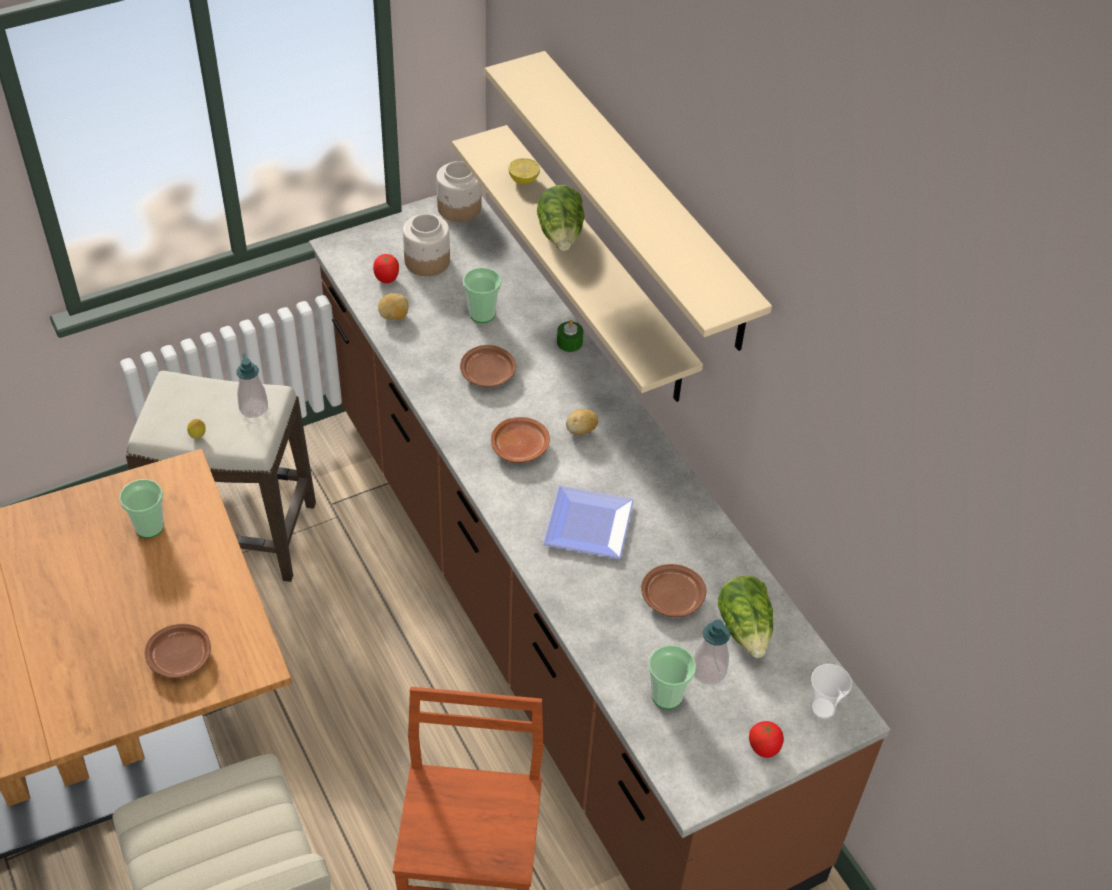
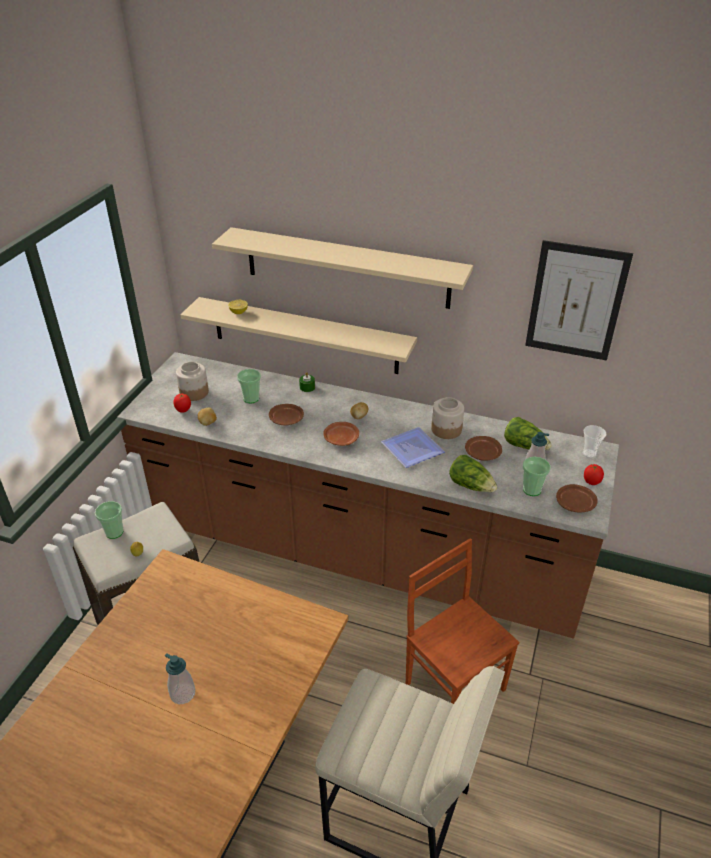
camera: 40 degrees left, 10 degrees down
cup [119,479,164,538] -> cup moved to [95,501,123,539]
brown plate [145,624,211,678] -> brown plate moved to [556,484,598,513]
soap dispenser [236,353,268,418] -> soap dispenser moved to [165,653,195,704]
jar [436,161,481,222] -> jar moved to [431,397,464,439]
lettuce [537,185,585,251] -> lettuce moved to [449,455,497,492]
none -> picture [525,240,633,361]

